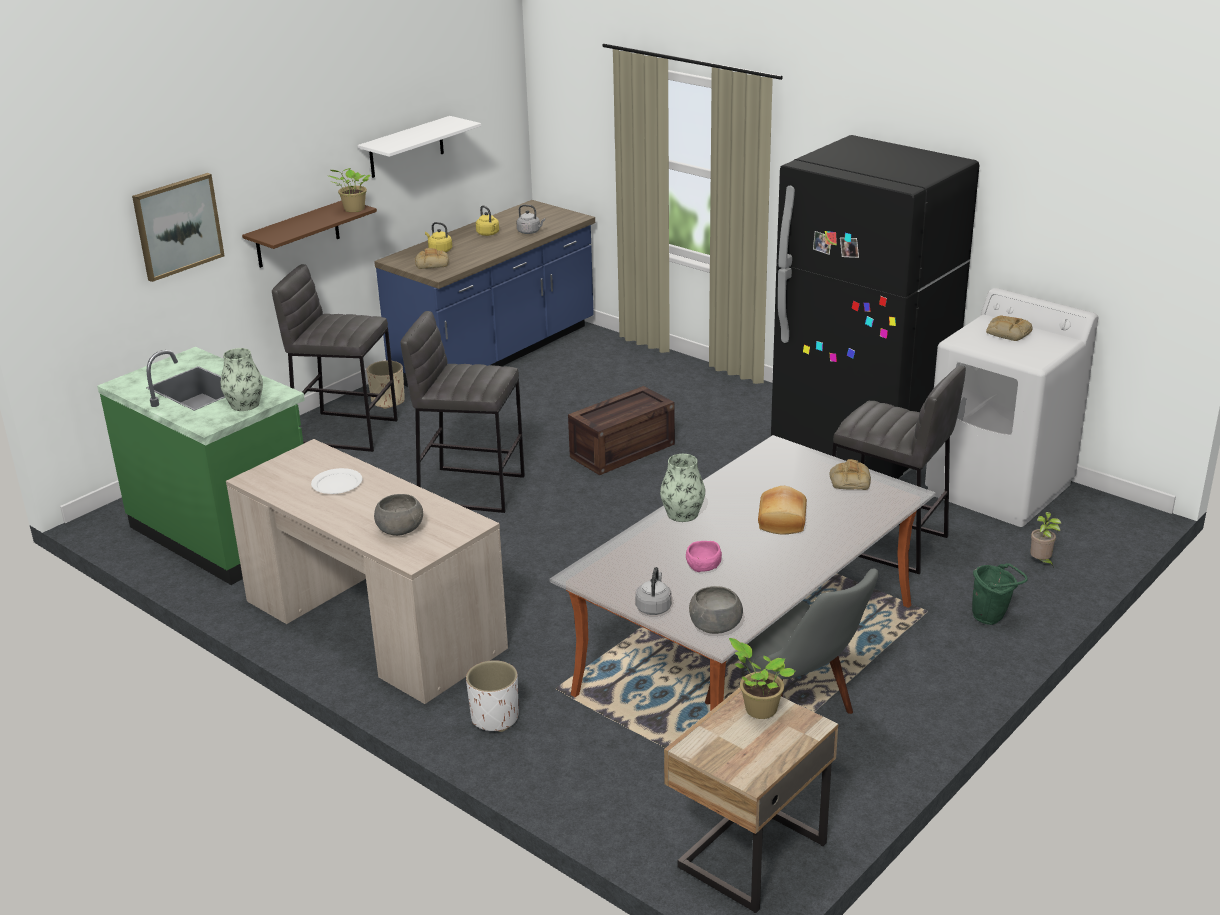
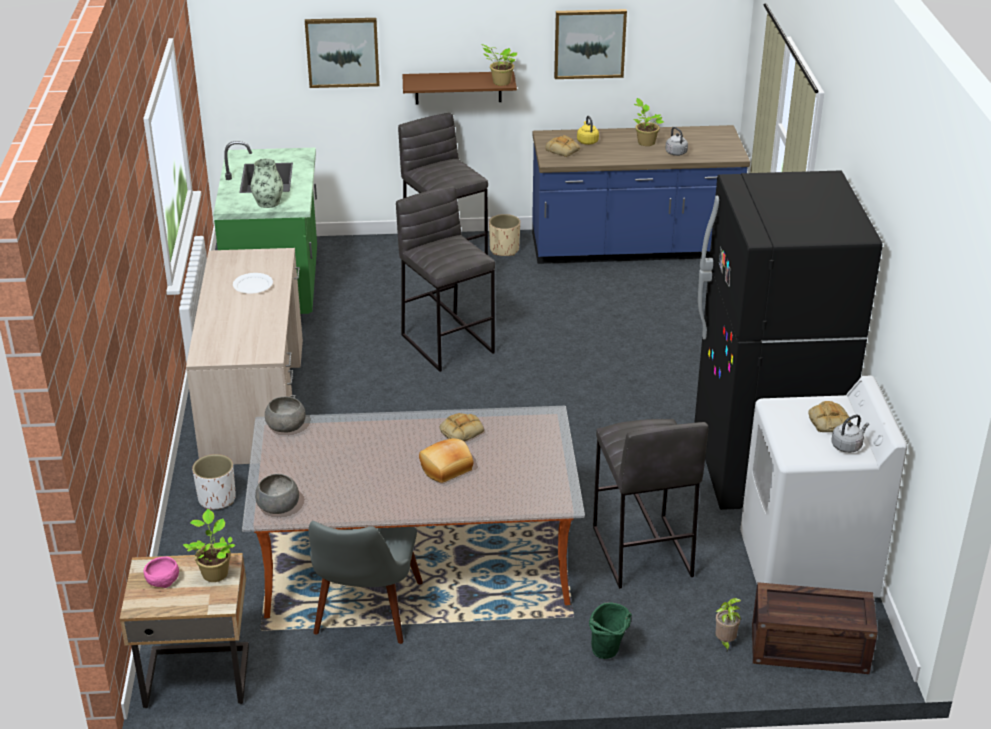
camera: 45 degrees right, 5 degrees up
white shelf [358,116,481,178] -> picture [554,9,627,79]
grey bowl [374,494,423,536] -> grey bowl moved to [265,397,306,432]
yellow kettle [476,205,499,236] -> potted plant [634,98,664,146]
crate [568,386,675,475] -> crate moved to [752,582,878,674]
grey kettle [635,567,672,615] -> grey kettle moved to [832,415,869,453]
vase [660,454,705,522] -> none
pink bowl [686,541,722,572] -> pink bowl moved to [144,556,179,588]
bread [830,459,871,490] -> bread moved to [440,413,484,441]

